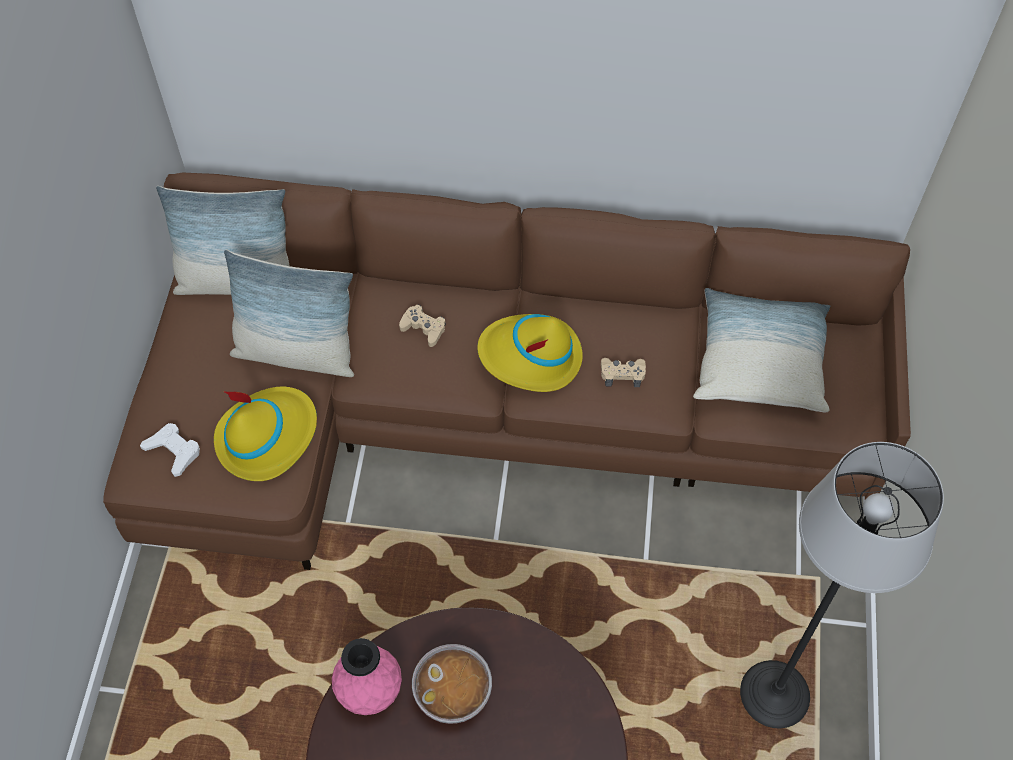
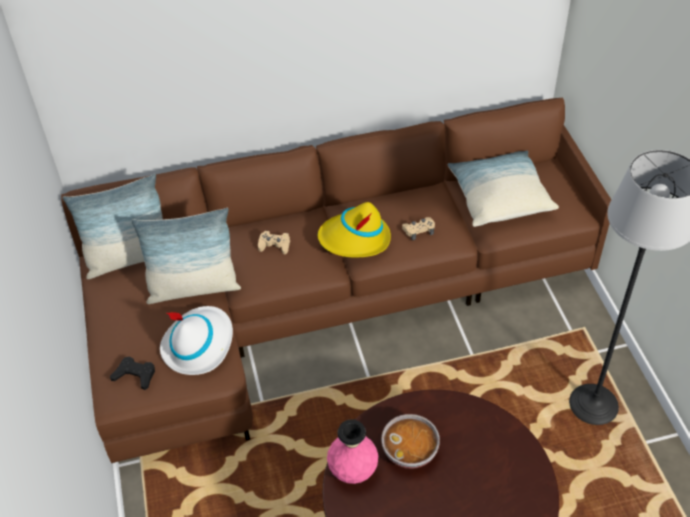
camera: 20 degrees left, 10 degrees down
white game controller [140,423,200,477] -> black game controller [110,357,155,390]
yellow hat [214,387,317,481] -> white hat [160,306,233,375]

